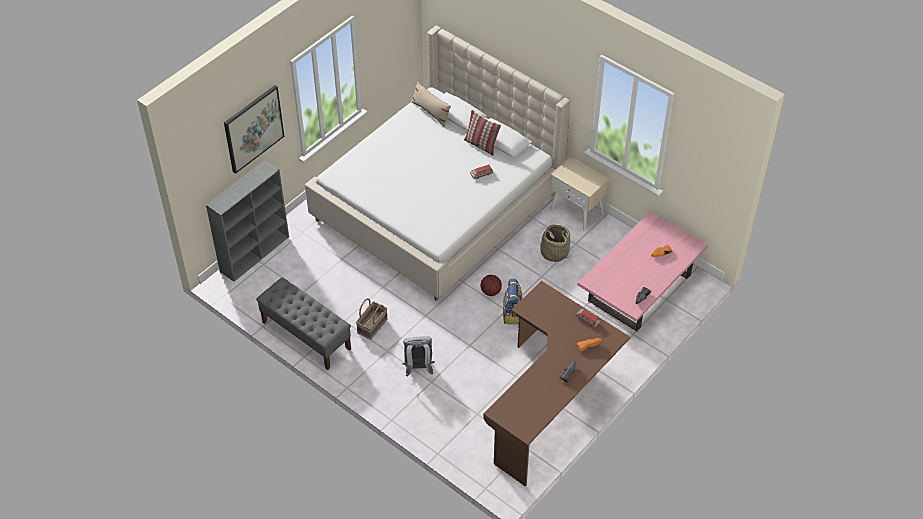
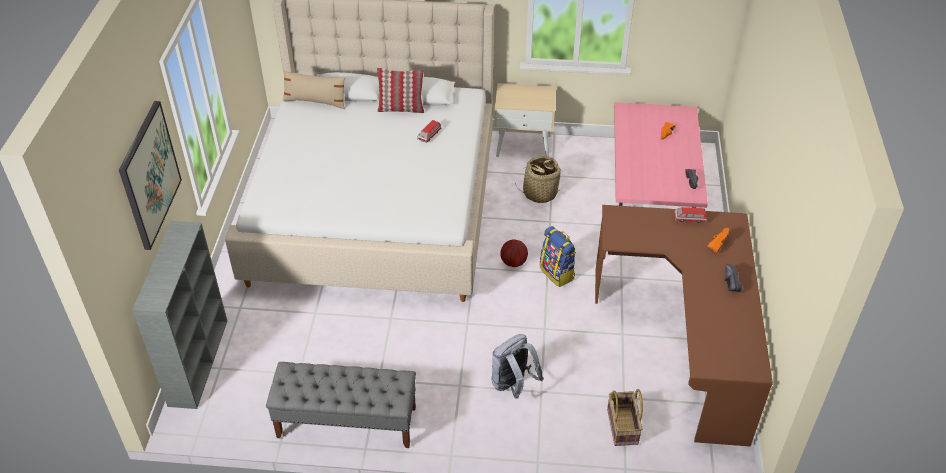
camera: 35 degrees left, 5 degrees down
basket [356,298,387,340] -> basket moved to [607,389,643,446]

